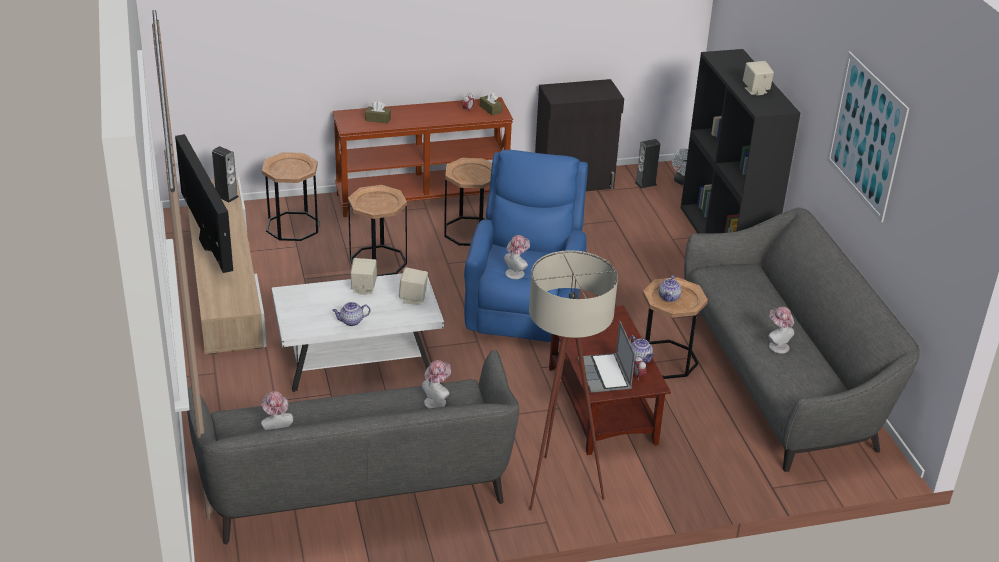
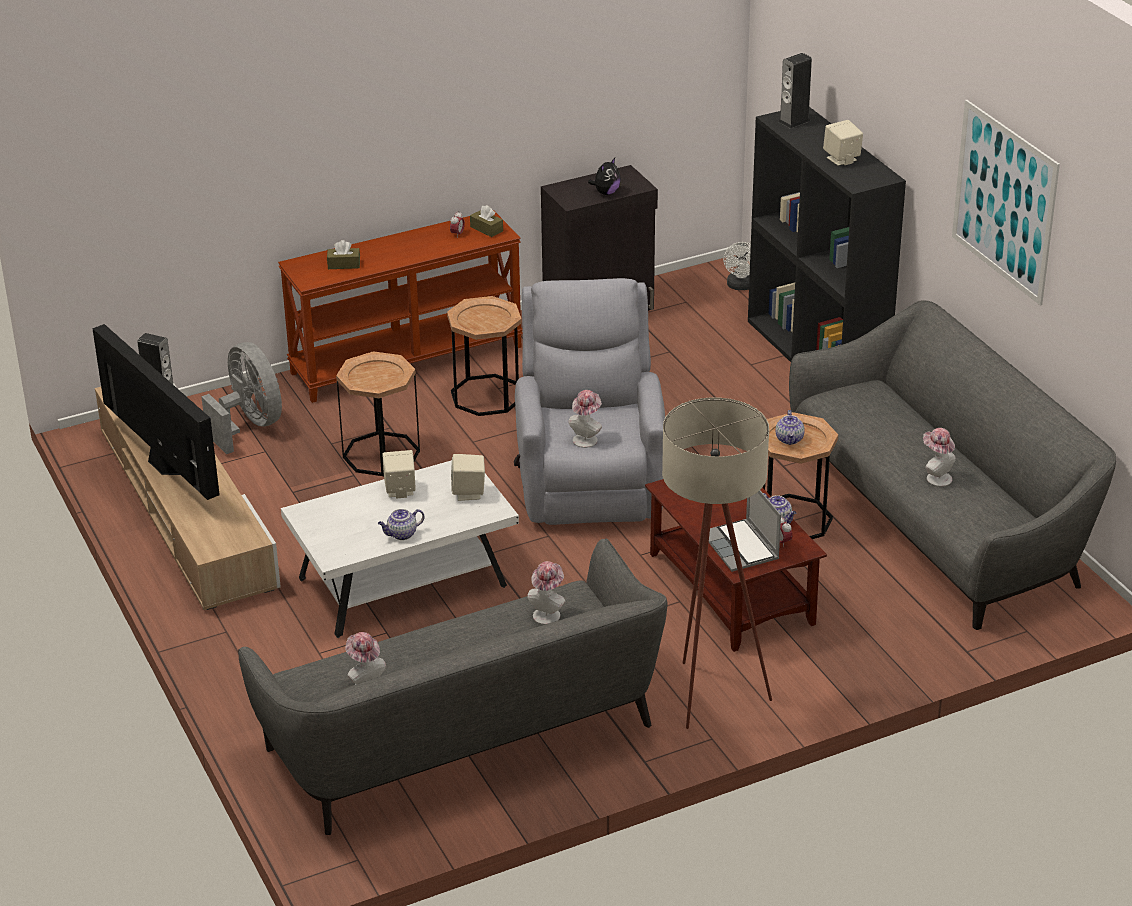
camera: 10 degrees left, 0 degrees up
brown side table [262,152,320,241] -> grey fan [201,342,282,454]
blue armchair [464,150,588,342] -> grey armchair [514,278,665,525]
speaker [635,139,660,189] -> speaker moved to [778,53,812,128]
none -> plush toy [588,158,621,195]

